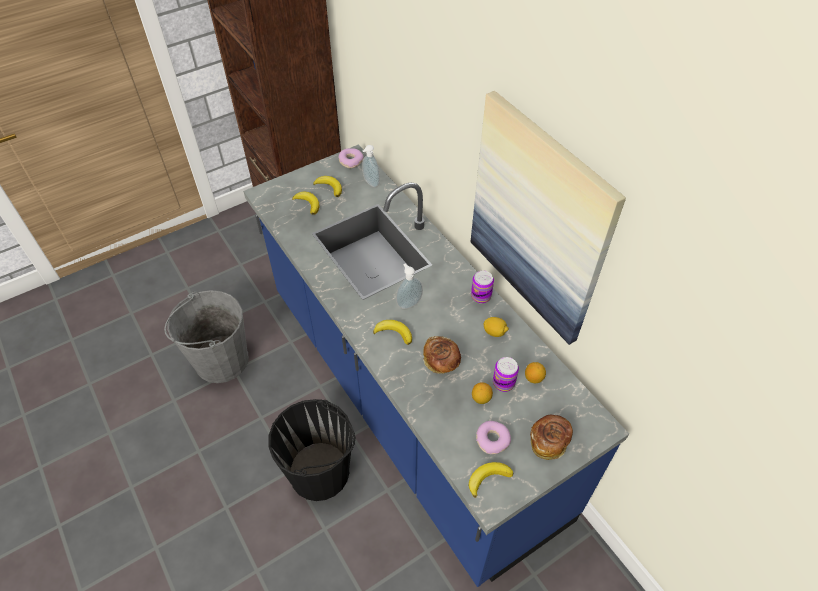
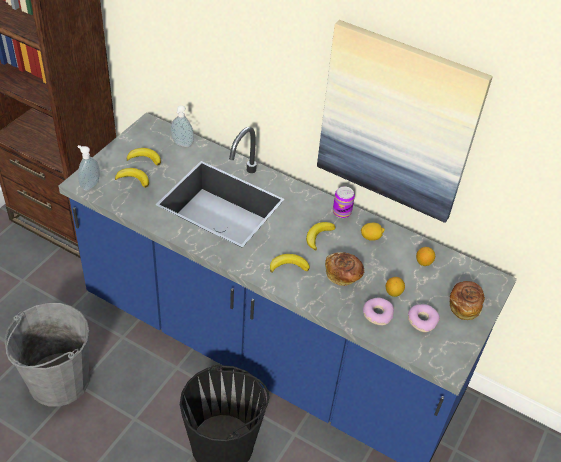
camera: 30 degrees left, 5 degrees down
donut [338,148,364,168] -> donut moved to [363,298,394,326]
soap dispenser [396,263,423,309] -> soap dispenser moved to [78,145,100,191]
banana [469,462,513,498] -> banana moved to [306,222,336,250]
can [493,357,519,392] -> none

